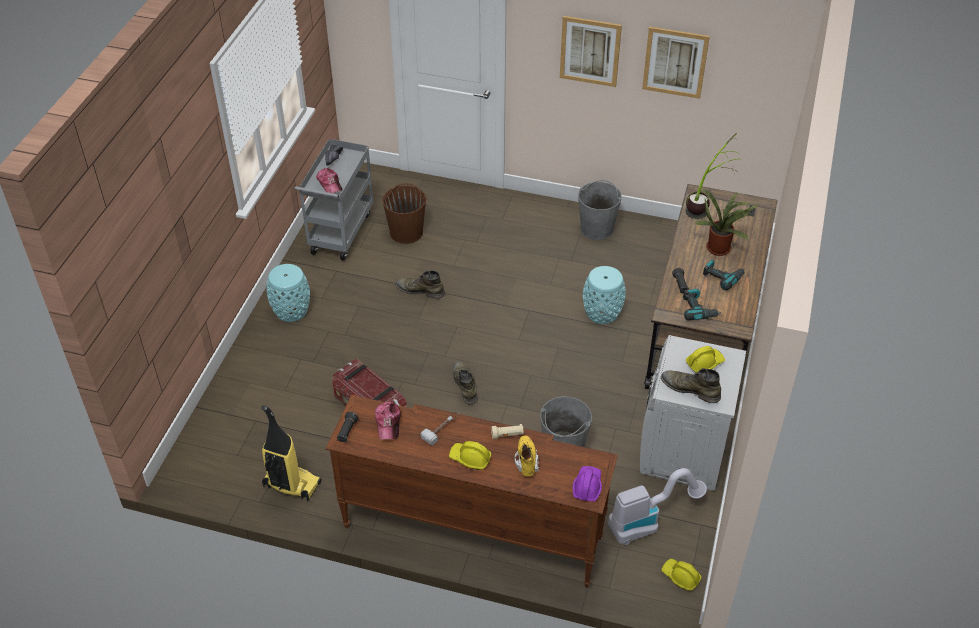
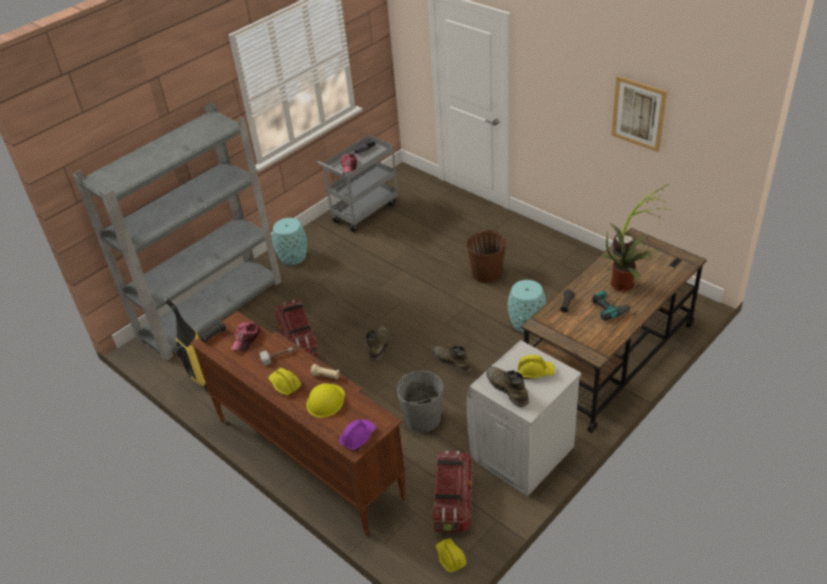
camera: 30 degrees right, 5 degrees down
brown bucket [382,183,426,244] -> brown bucket moved to [467,230,506,283]
green boot [395,270,445,299] -> green boot moved to [432,345,472,374]
yellow boot [515,435,539,477] -> yellow hard hat [306,383,345,418]
picture [560,16,622,87] -> none
grey bucket [578,180,622,240] -> none
vacuum cleaner [608,468,707,545] -> storage box [433,451,473,532]
power drill [683,289,721,321] -> none
none -> grey bookcase [73,103,282,361]

